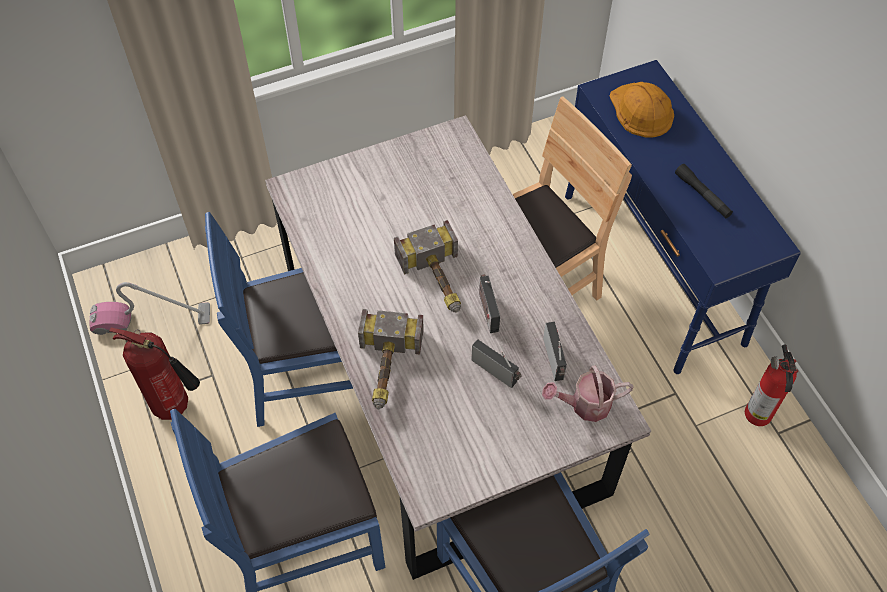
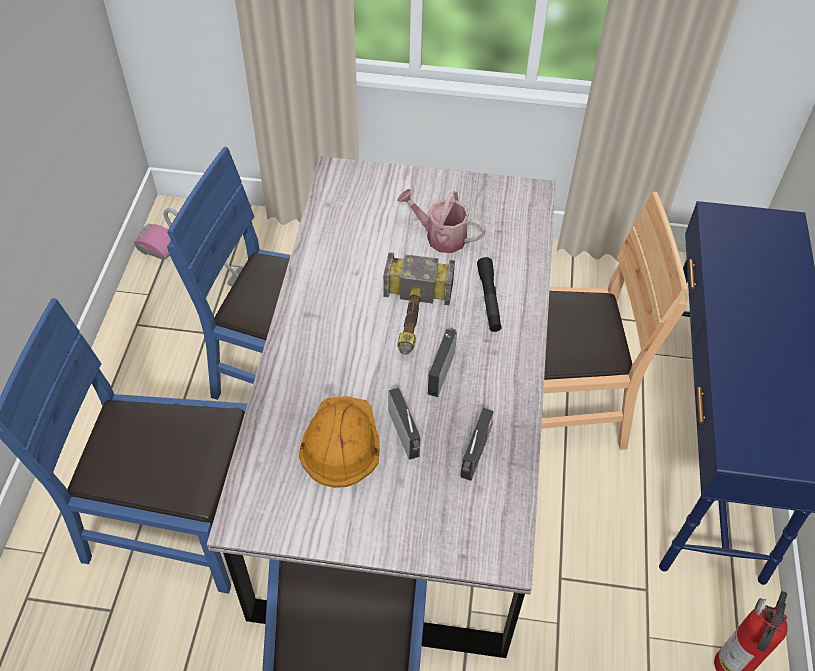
camera: 30 degrees right, 5 degrees down
fire extinguisher [109,328,200,420] -> none
hammer [358,309,424,409] -> none
watering can [542,365,634,422] -> watering can moved to [397,189,486,253]
orange hard hat [610,82,674,137] -> orange hard hat moved to [299,396,380,488]
black flashlight [675,164,733,218] -> black flashlight moved to [477,257,502,332]

